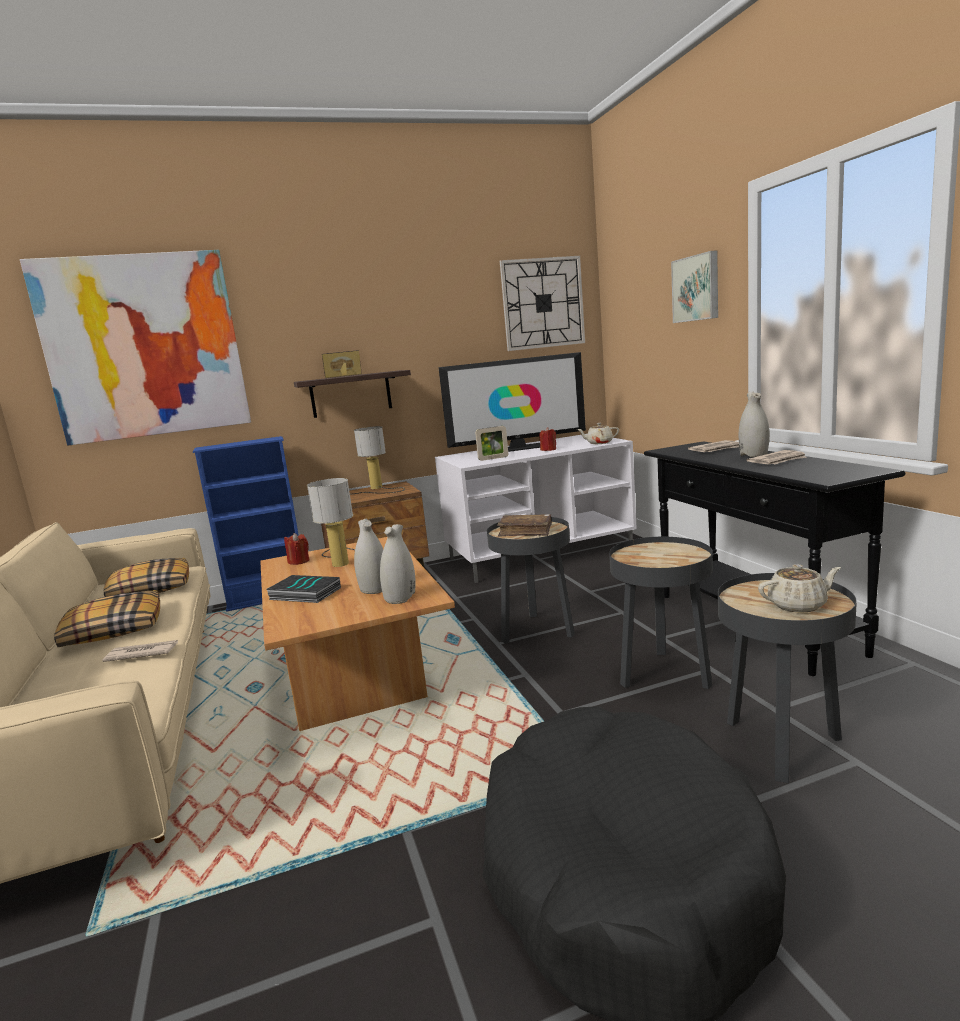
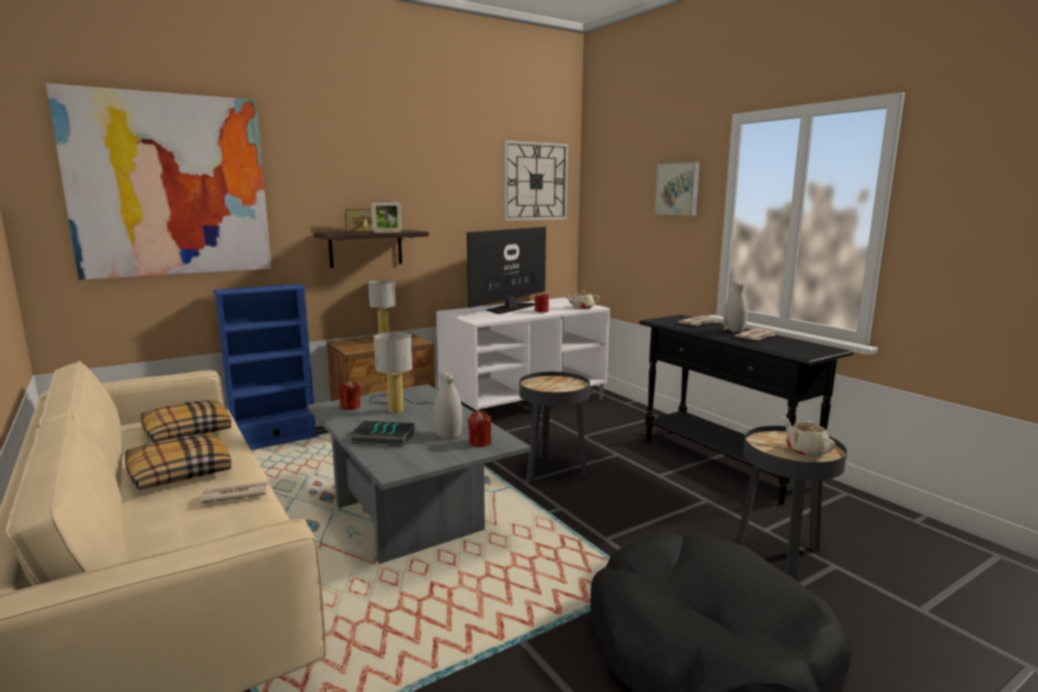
camera: 15 degrees left, 0 degrees up
brown coffee table [260,537,455,731] -> grey coffee table [308,384,531,564]
white vase [380,524,415,604] -> red candle [468,411,491,447]
television [439,352,586,452] -> television turned 150 degrees clockwise [467,227,546,314]
picture frame [475,426,508,461] -> picture frame moved to [371,201,402,233]
brown book [497,514,552,536] -> none
black side table [609,537,713,689] -> none
beige teapot [758,564,841,613] -> beige teapot turned 90 degrees counterclockwise [783,417,835,457]

